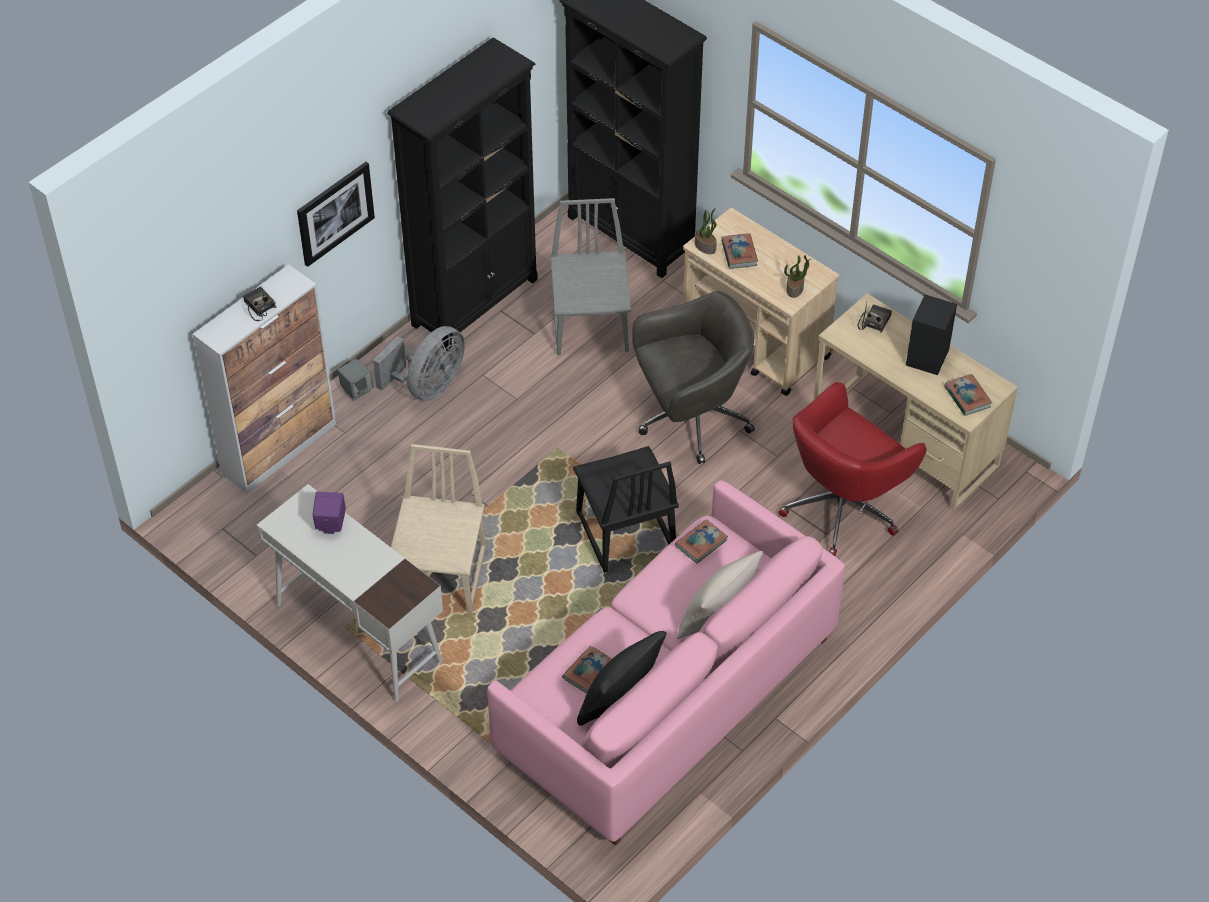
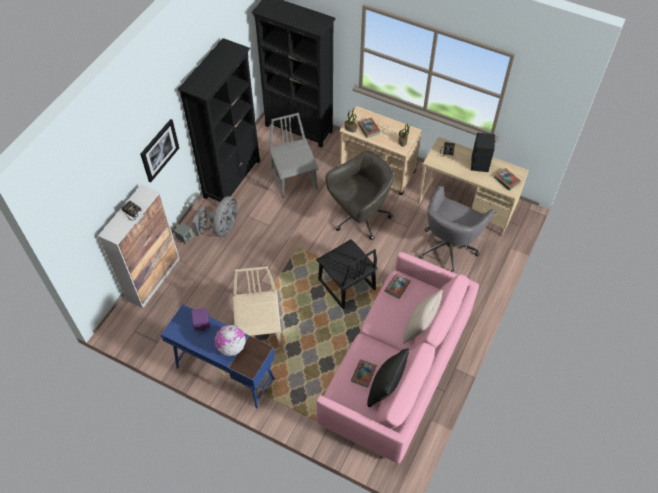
camera: 15 degrees left, 5 degrees up
white desk [257,484,443,702] -> blue desk [161,304,275,408]
red office chair [778,382,927,556] -> grey office chair [419,186,495,273]
none -> globe [215,325,246,356]

